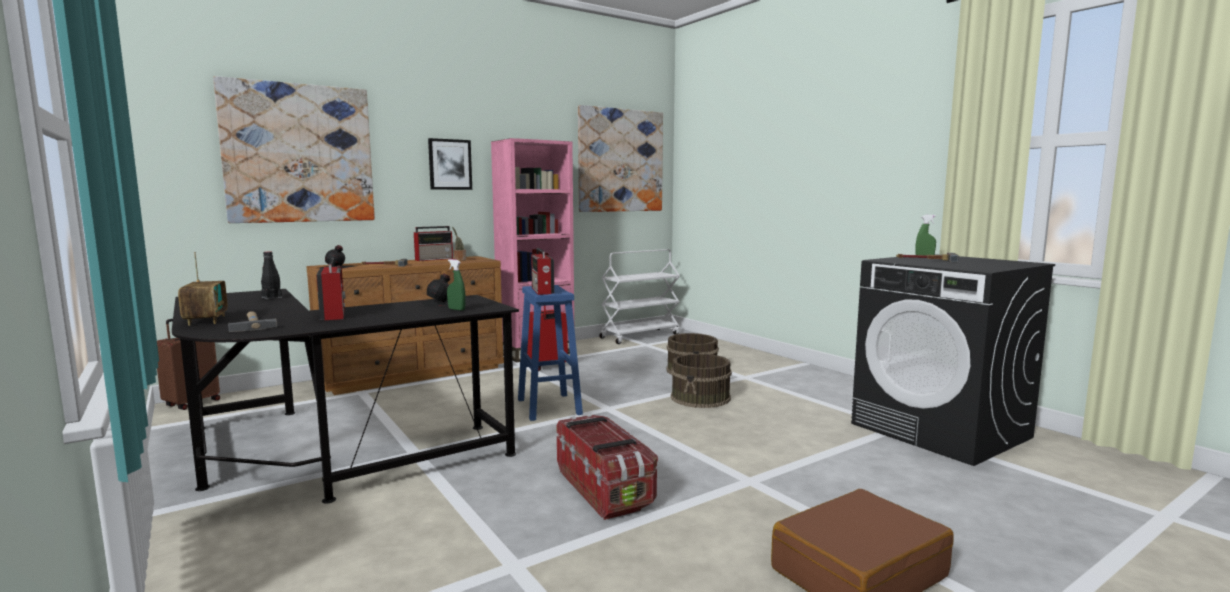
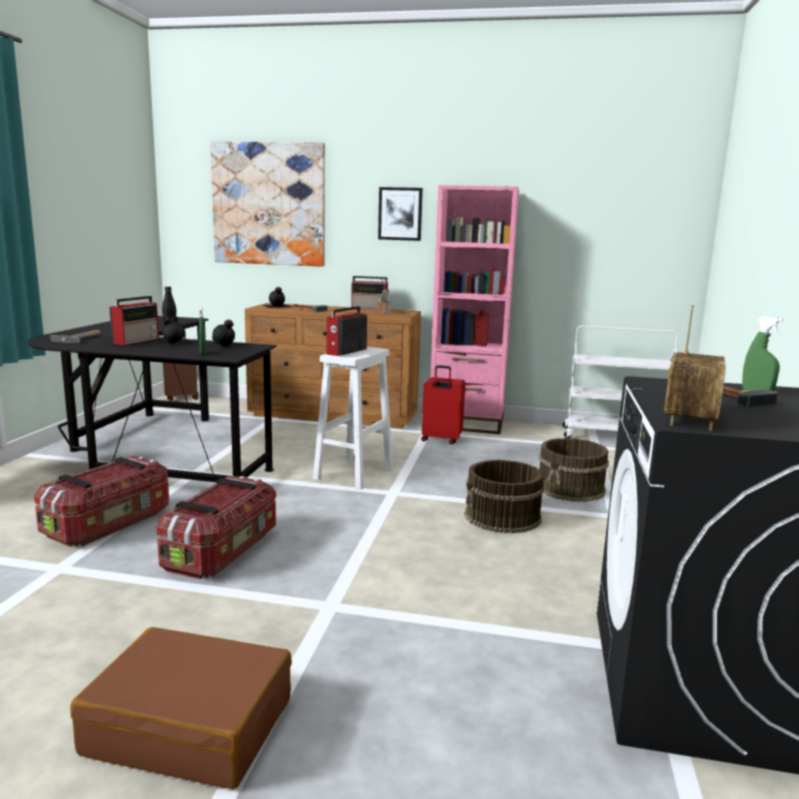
camera: 45 degrees right, 5 degrees up
radio [178,252,228,326] -> radio moved to [664,305,726,431]
blue stool [518,285,583,421] -> white stool [313,347,393,490]
picture [578,105,663,212] -> none
none -> storage box [34,456,169,547]
none -> black bottle [151,318,194,347]

